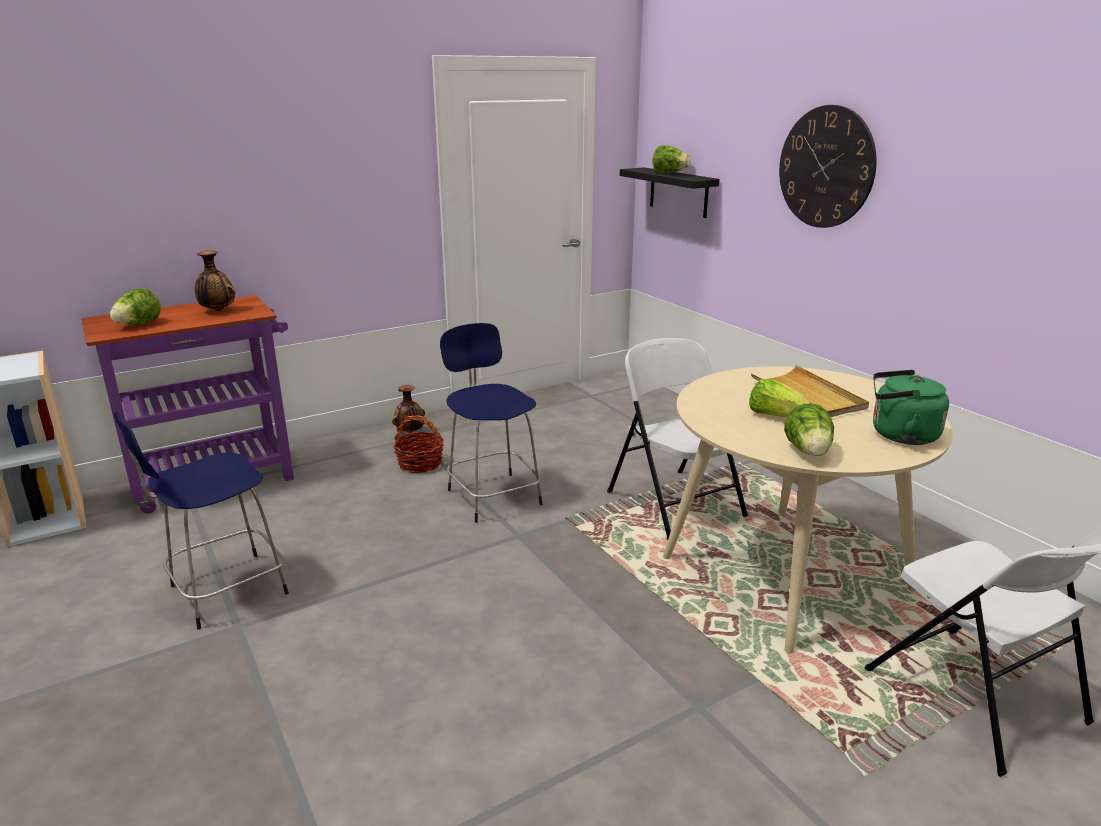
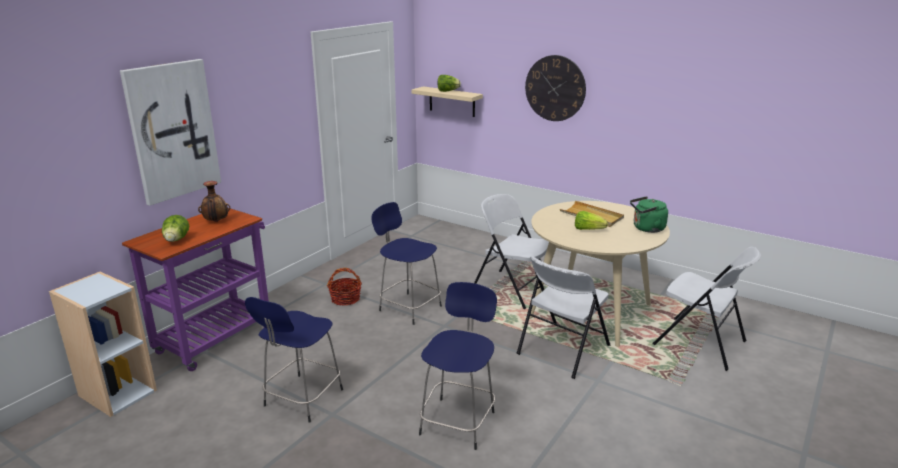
camera: 25 degrees left, 0 degrees up
vase [392,385,425,433] -> none
black shelf [620,167,720,218] -> beige shelf [411,86,483,117]
lettuce [784,403,834,456] -> none
none -> picture [120,59,221,206]
none -> blue stool [419,282,497,450]
none -> white chair [516,256,610,379]

